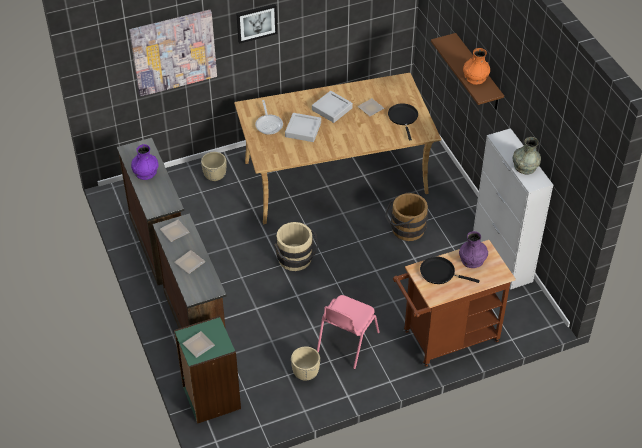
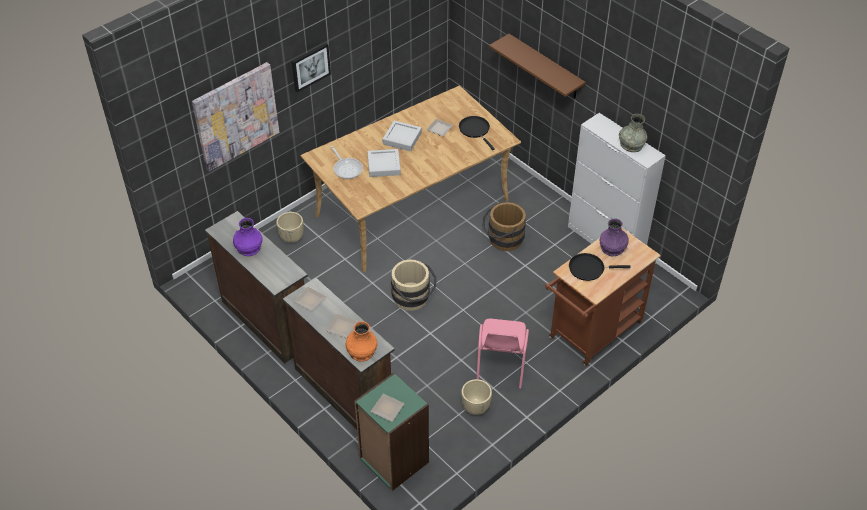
camera: 20 degrees left, 0 degrees up
orange vase [463,48,490,85] -> orange vase moved to [345,321,378,362]

